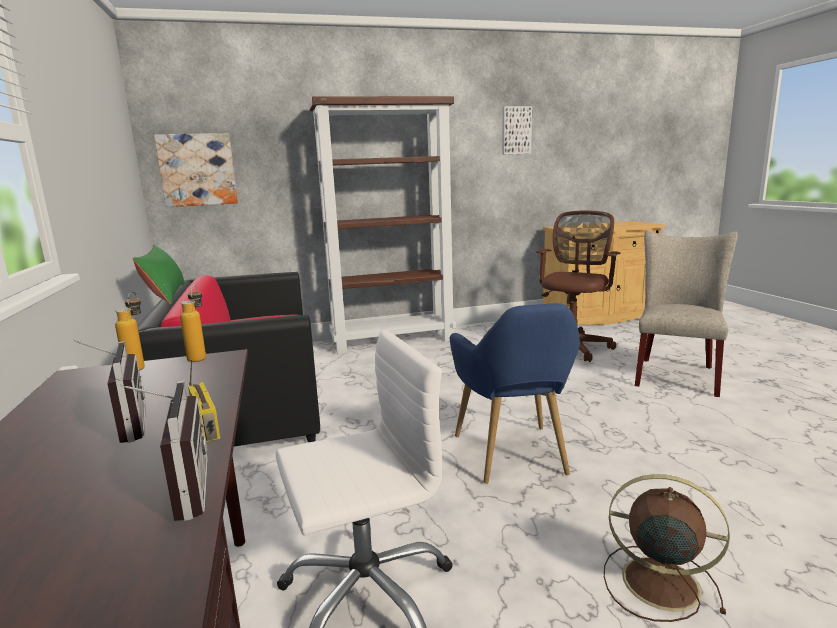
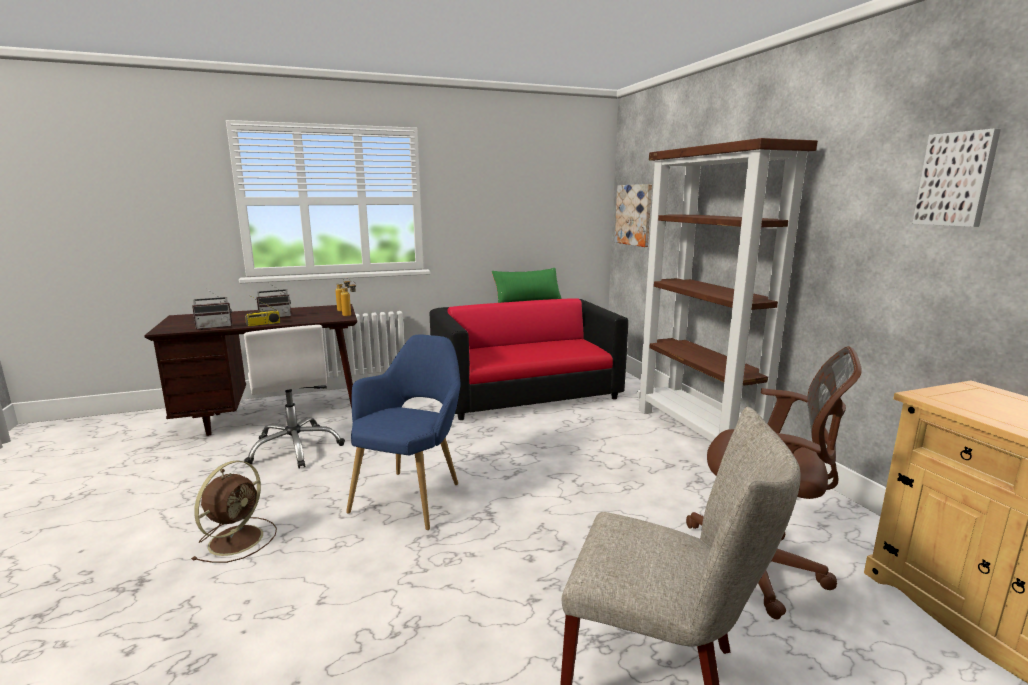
camera: 85 degrees right, 0 degrees up
blue armchair [450,303,580,484] -> blue armchair turned 120 degrees clockwise [346,334,460,530]

